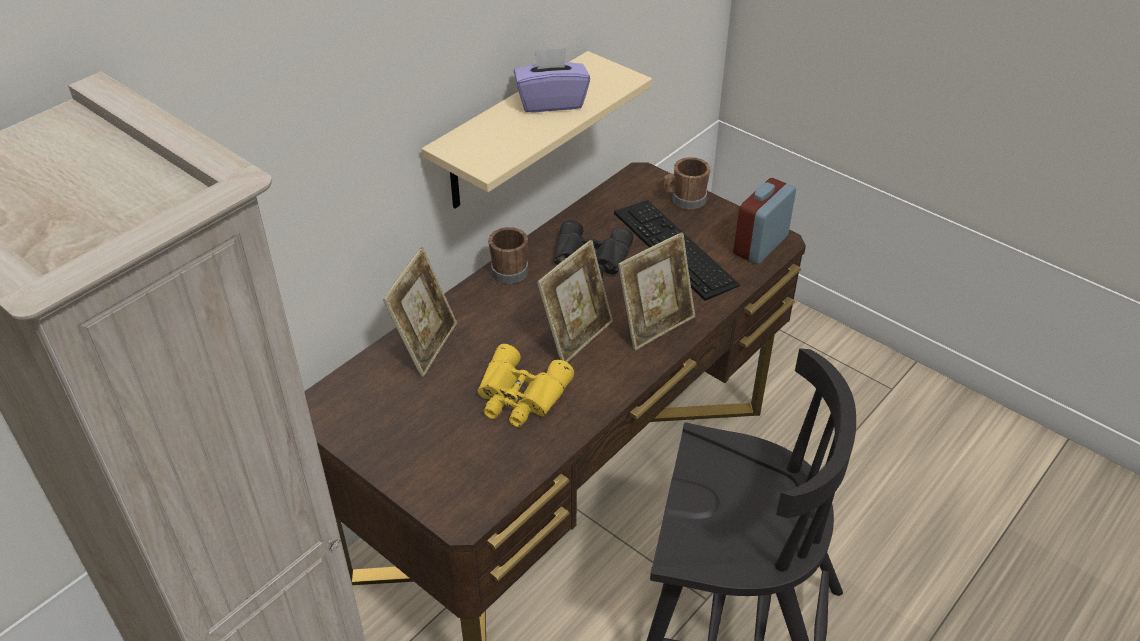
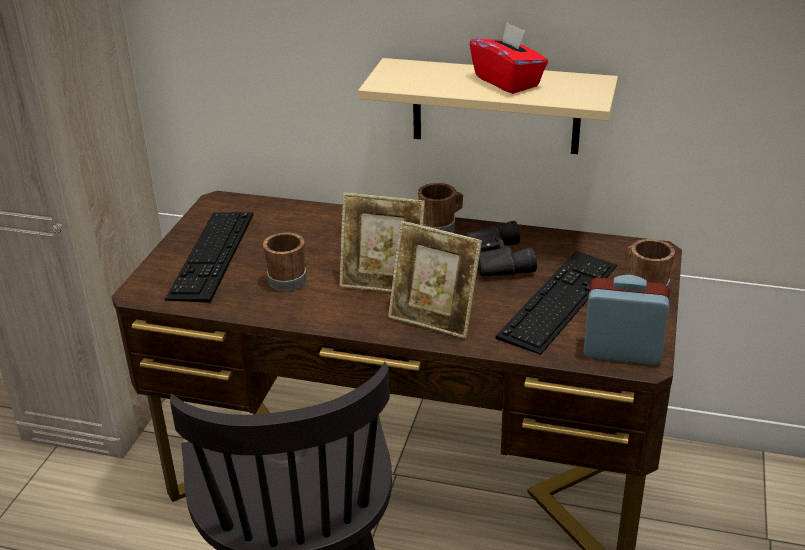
camera: 65 degrees right, 10 degrees down
picture frame [383,247,457,377] -> none
yellow binoculars [477,344,574,427] -> brown mug [263,232,307,291]
purple tissue box [514,48,590,112] -> red tissue box [470,22,548,94]
none -> keyboard [165,212,253,303]

